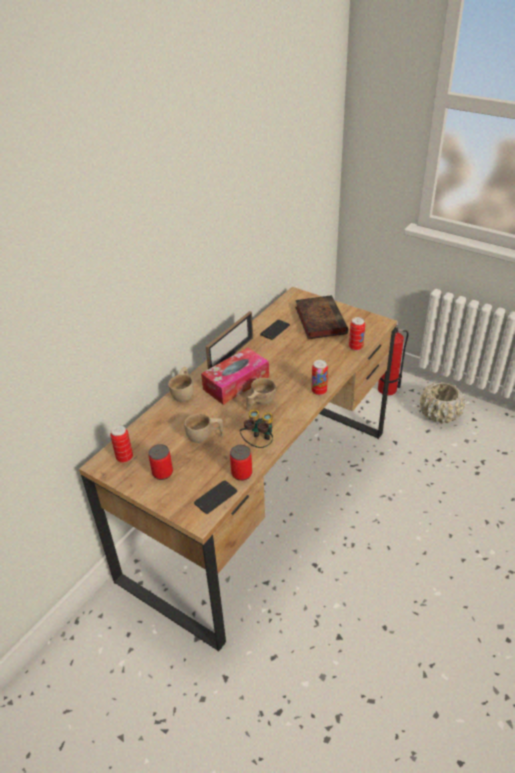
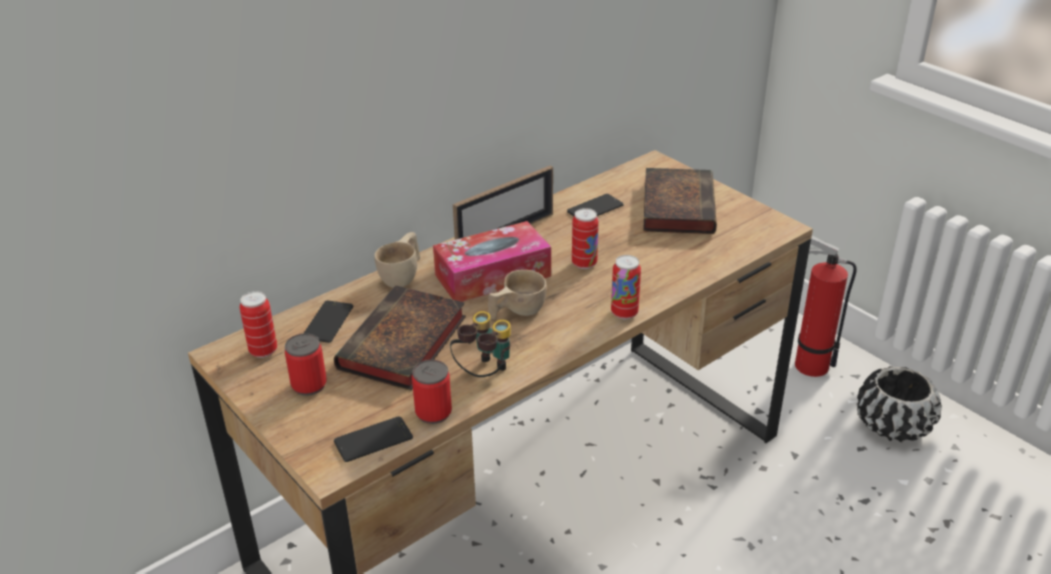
camera: 15 degrees right, 5 degrees down
beige cup [185,413,224,443] -> book [334,285,466,391]
can [349,317,365,351] -> can moved to [572,208,599,269]
beige planter [420,382,465,424] -> black planter [857,366,942,443]
none -> phone [303,301,353,343]

